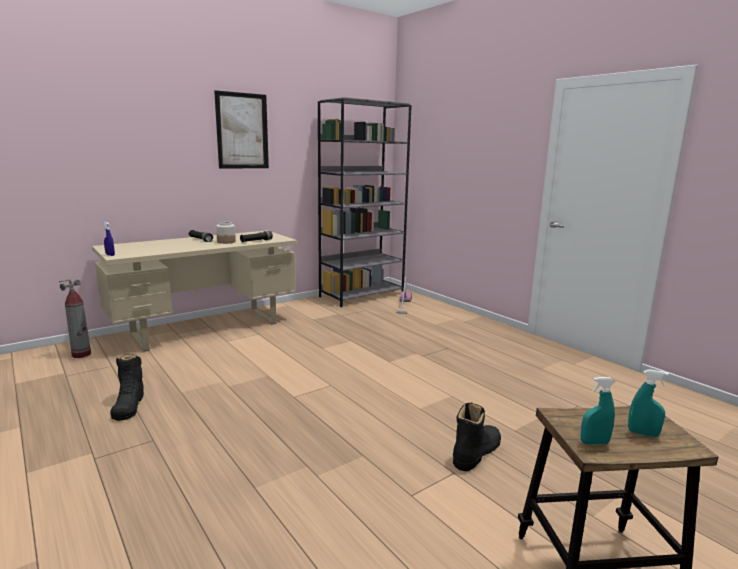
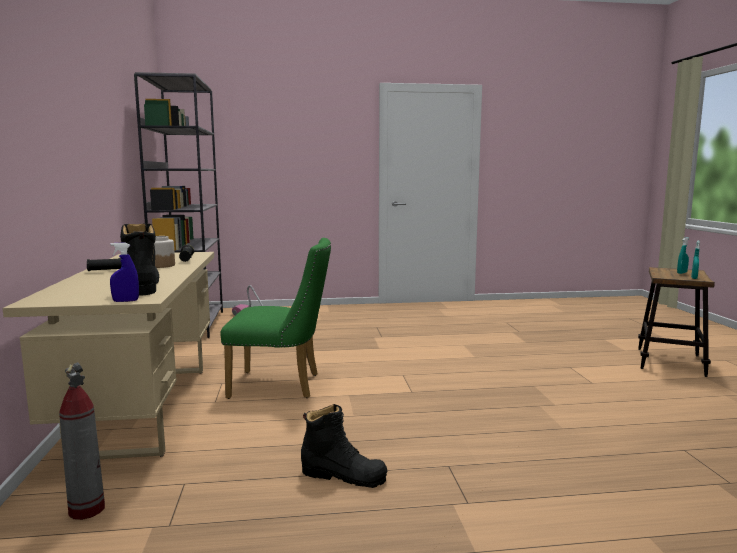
camera: 60 degrees left, 5 degrees down
picture [214,90,269,169] -> none
black boot [453,402,501,471] -> black boot moved to [120,223,159,296]
none -> green chair [221,238,331,399]

